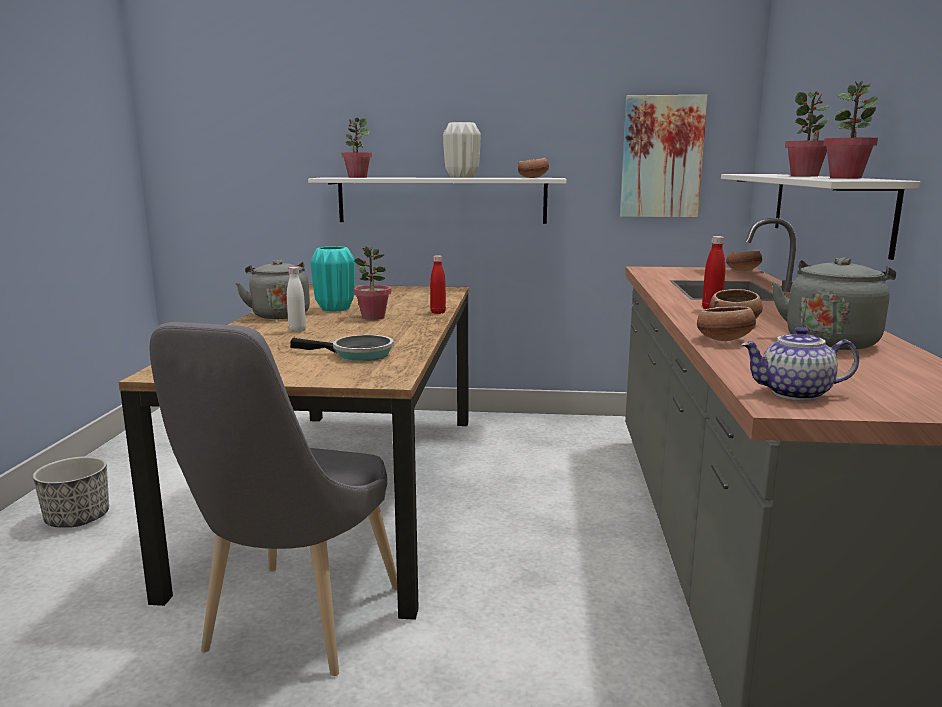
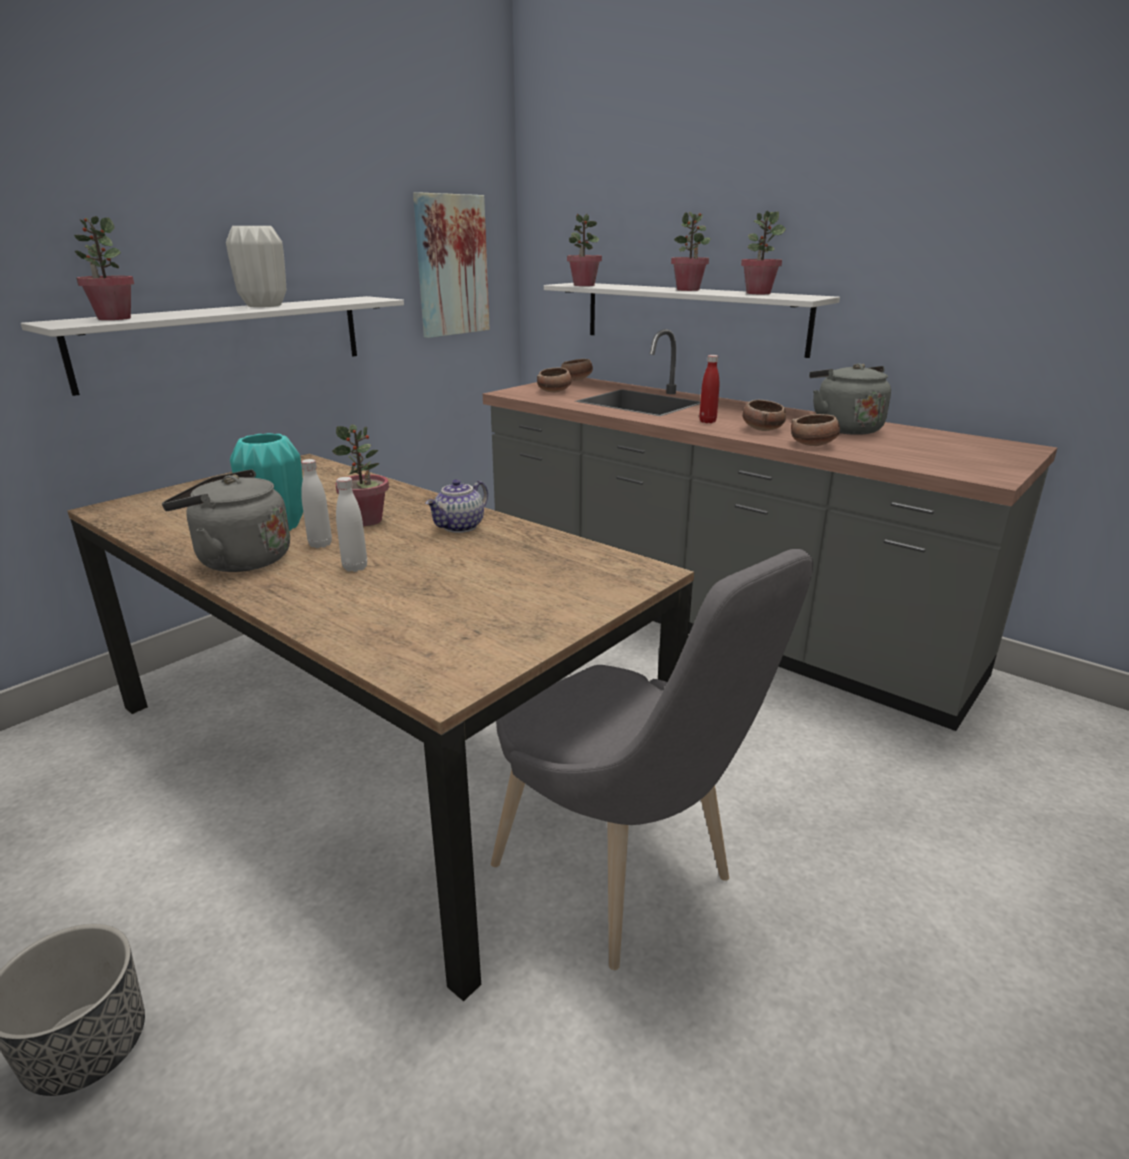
camera: 55 degrees left, 10 degrees up
frying pan [291,335,394,361] -> none
red bottle [430,255,446,314] -> none
bowl [518,158,549,178] -> bowl moved to [537,368,572,392]
teapot [741,327,859,401] -> teapot moved to [425,479,488,533]
none -> white bottle [301,459,332,548]
none -> potted plant [567,213,602,286]

